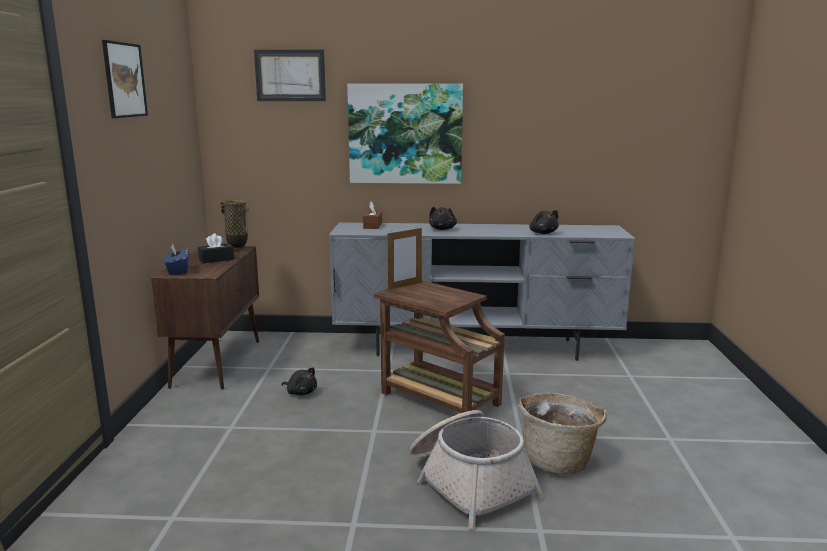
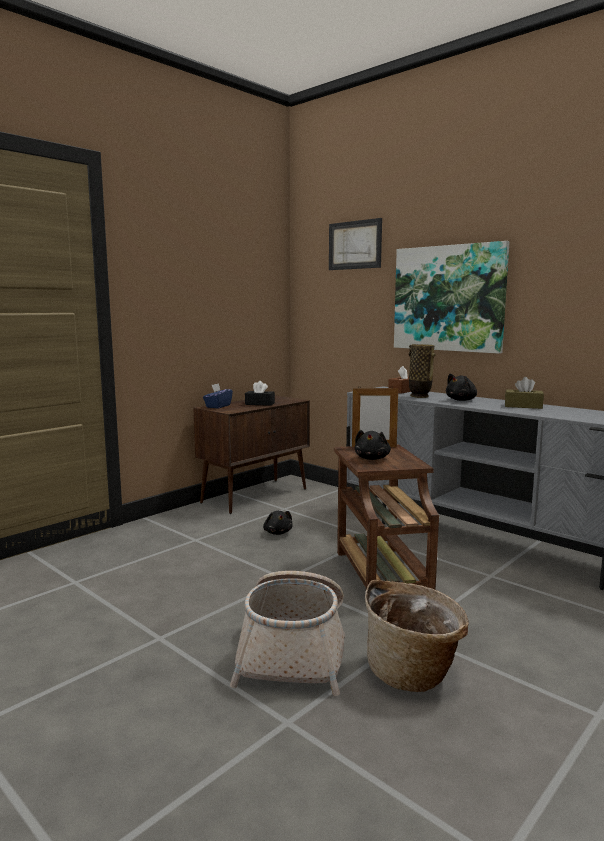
camera: 40 degrees right, 5 degrees down
picture [102,40,148,118] -> none
vase [221,200,249,250] -> vase moved to [409,344,436,398]
black plush toy [529,210,559,234] -> black plush toy moved to [355,430,391,460]
none -> brown tissue box [505,377,544,409]

